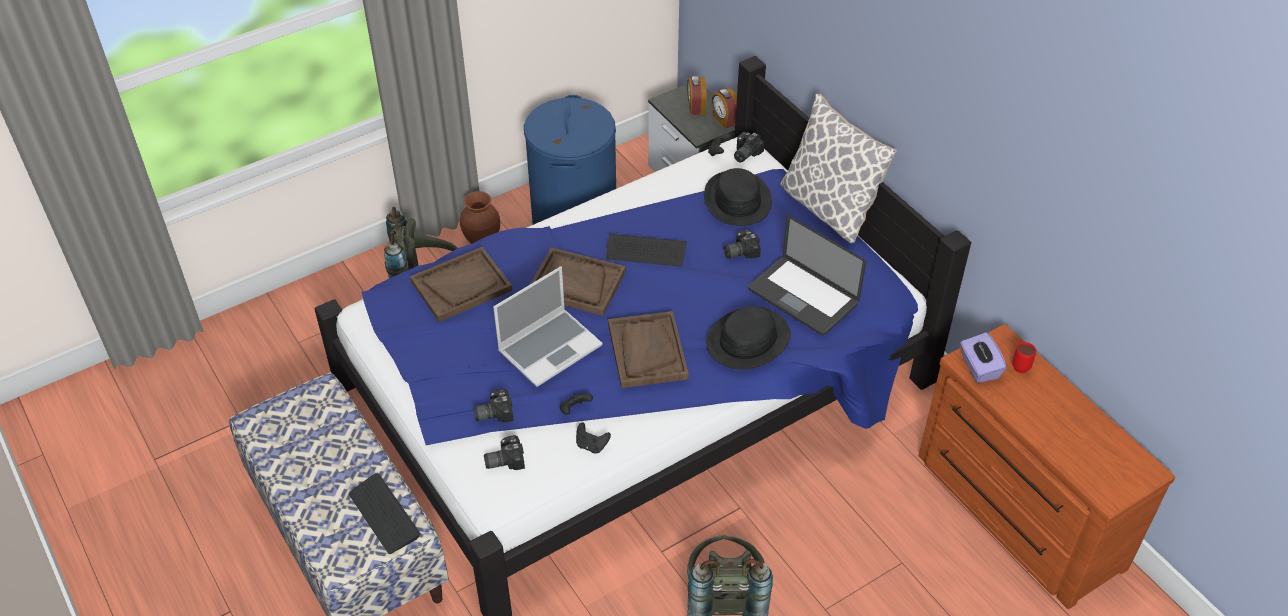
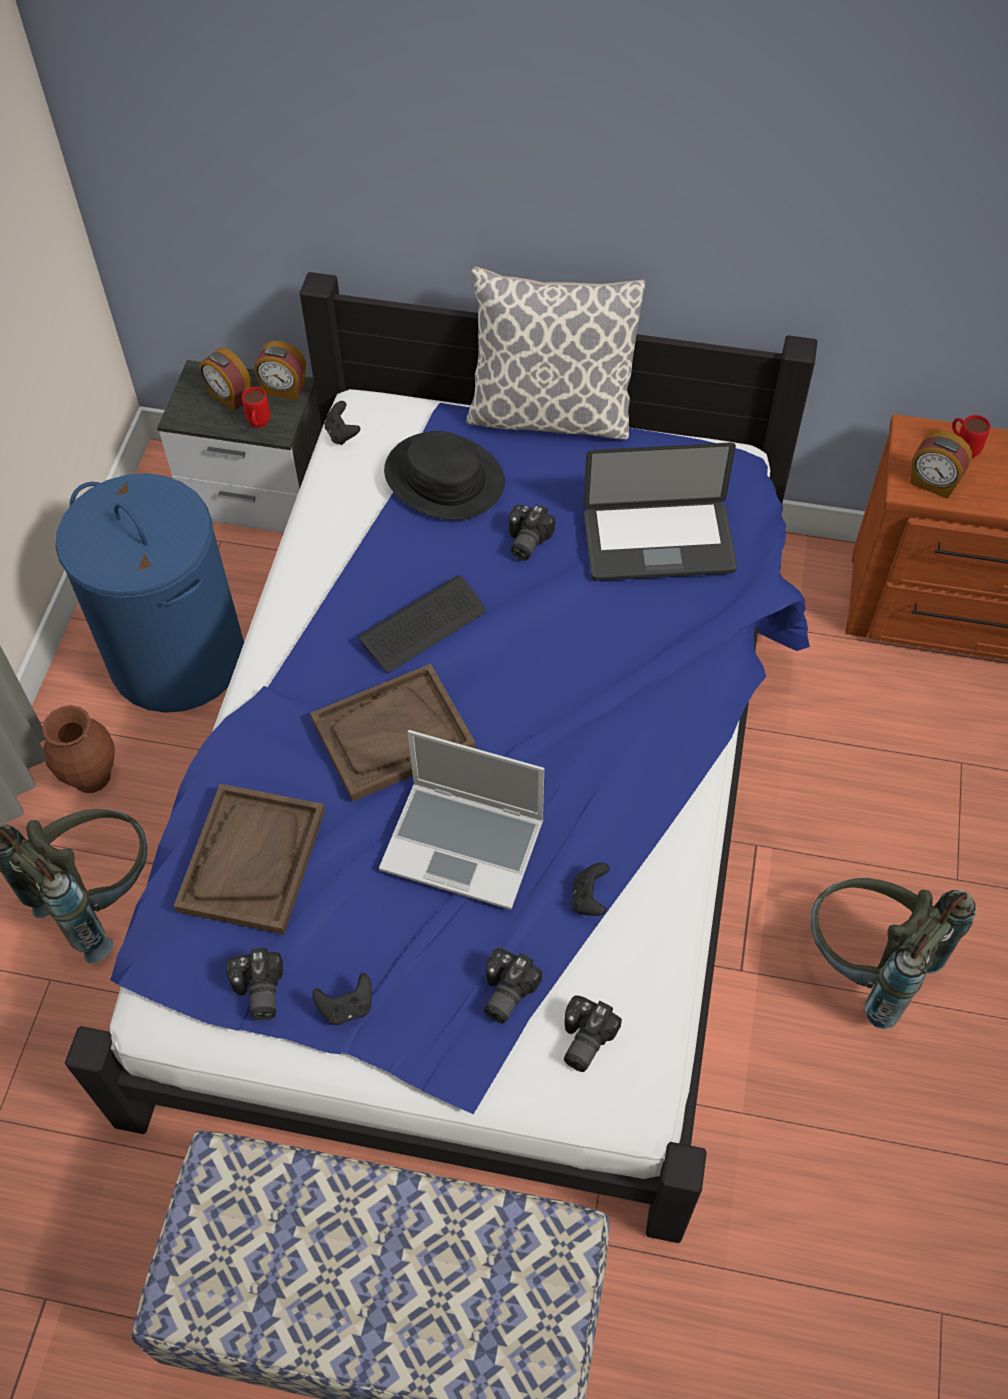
camera: 45 degrees left, 10 degrees up
keyboard [349,473,421,554] -> none
laptop [493,266,603,387] -> laptop turned 105 degrees clockwise [379,730,544,910]
black game controller [576,422,611,453] -> black game controller moved to [312,973,372,1025]
brown tray [608,311,689,388] -> none
black hat [706,306,791,370] -> none
camera [734,132,765,162] -> camera moved to [226,948,283,1021]
purple tissue box [960,332,1007,383] -> alarm clock [910,431,972,499]
none -> red mug [242,387,271,428]

